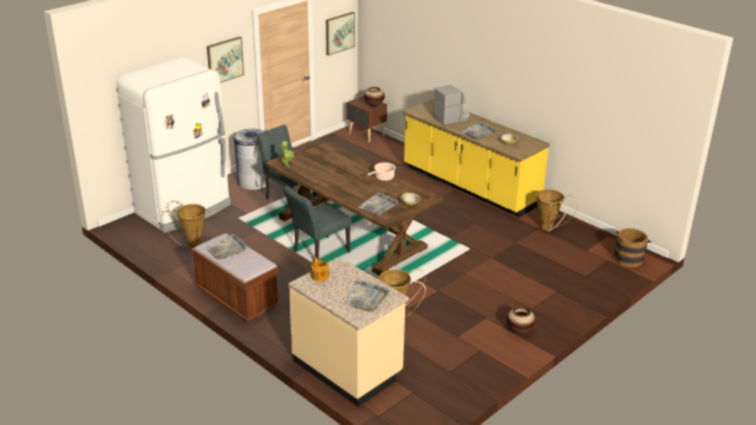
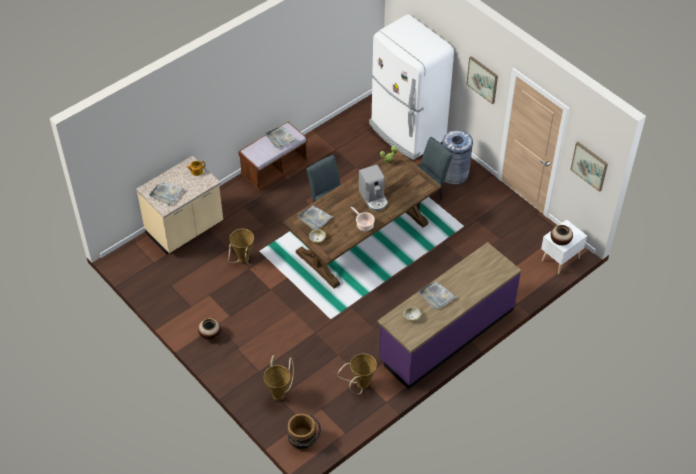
camera: 95 degrees right, 20 degrees up
basket [161,201,206,247] -> basket moved to [264,355,294,401]
brown nightstand [346,96,387,143] -> white nightstand [541,220,587,274]
yellow counter [403,99,550,217] -> purple counter [378,242,521,389]
coffee machine [433,85,470,125] -> coffee machine moved to [359,165,388,211]

